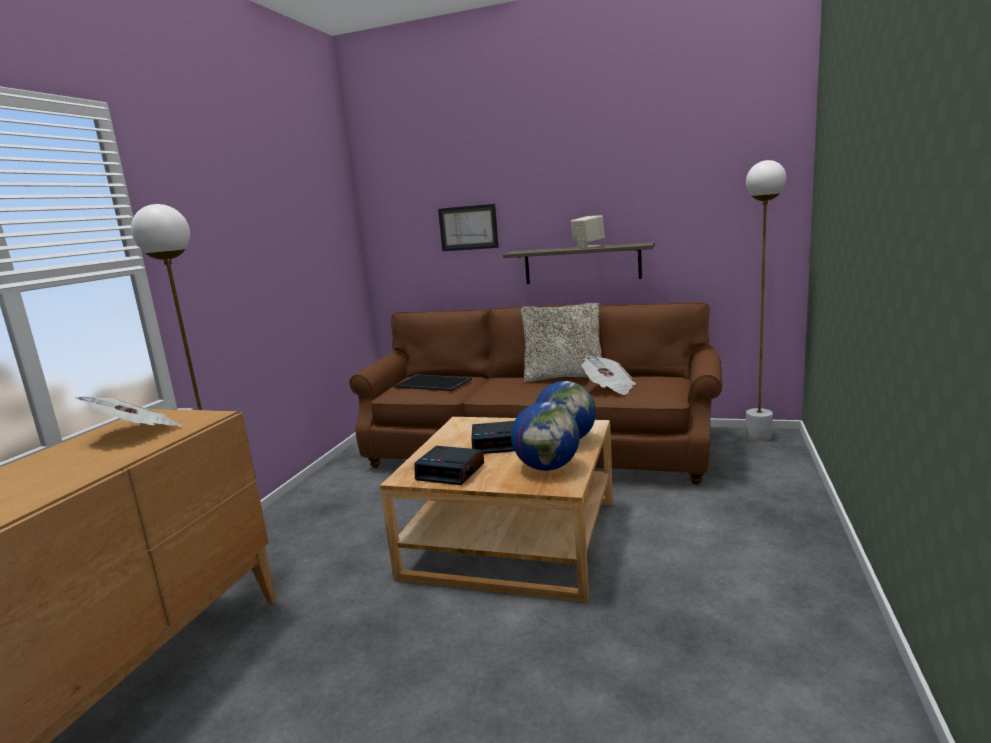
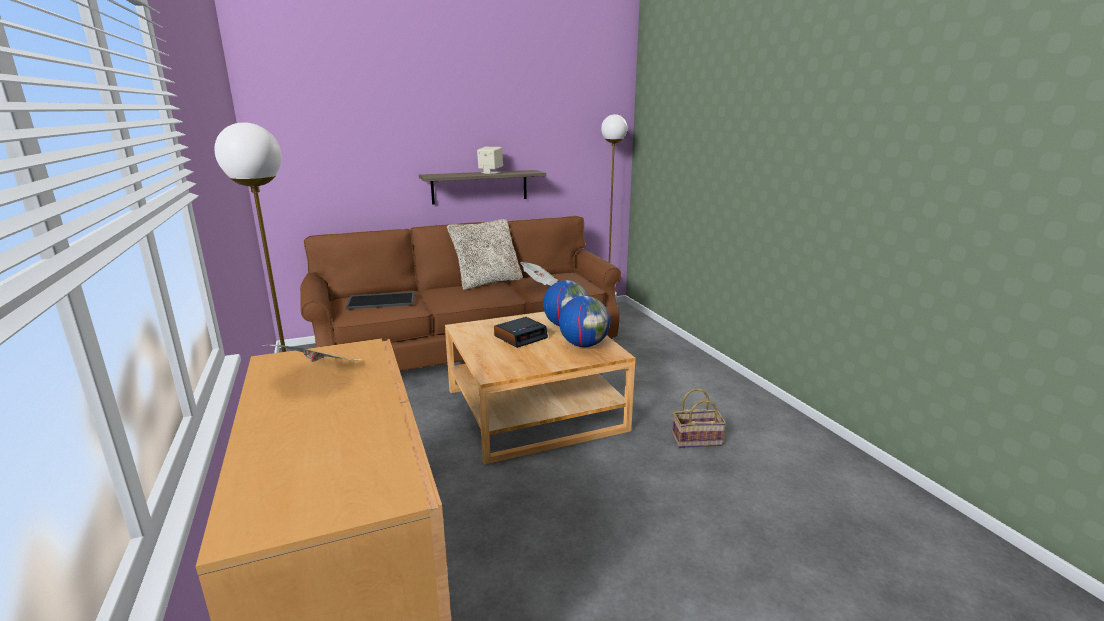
camera: 40 degrees left, 5 degrees up
alarm clock [415,446,484,485] -> none
picture [438,204,499,251] -> none
none -> basket [672,388,726,448]

